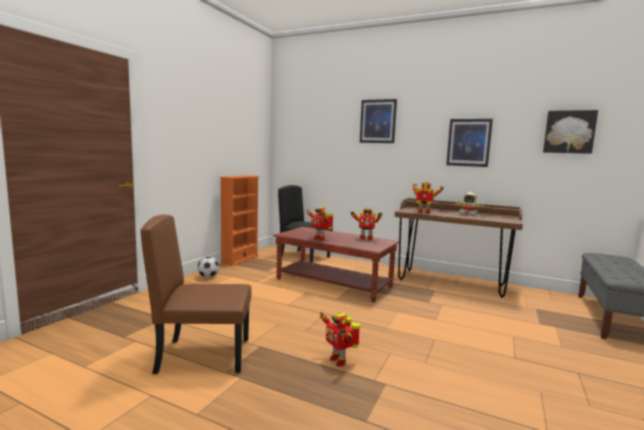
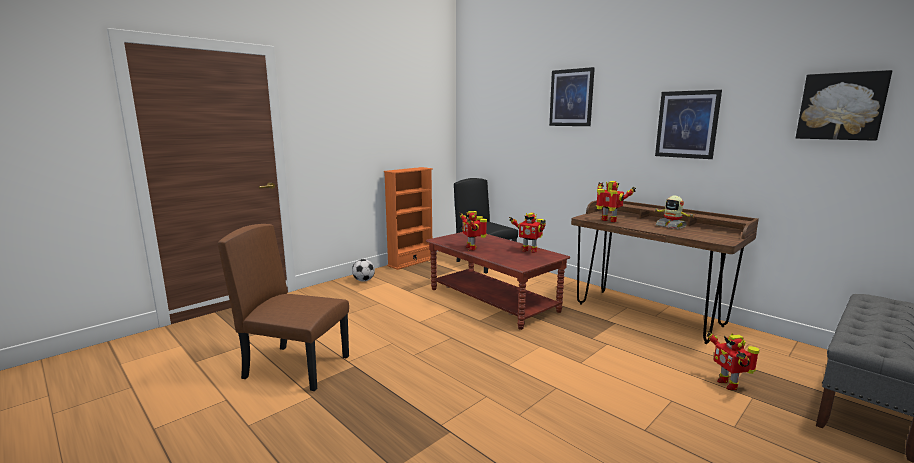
camera: 20 degrees right, 5 degrees up
toy robot [320,312,360,366] -> toy robot moved to [707,330,759,390]

